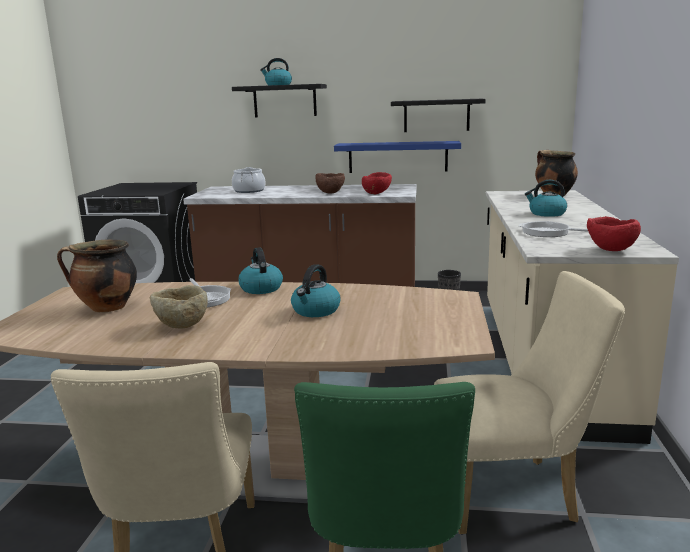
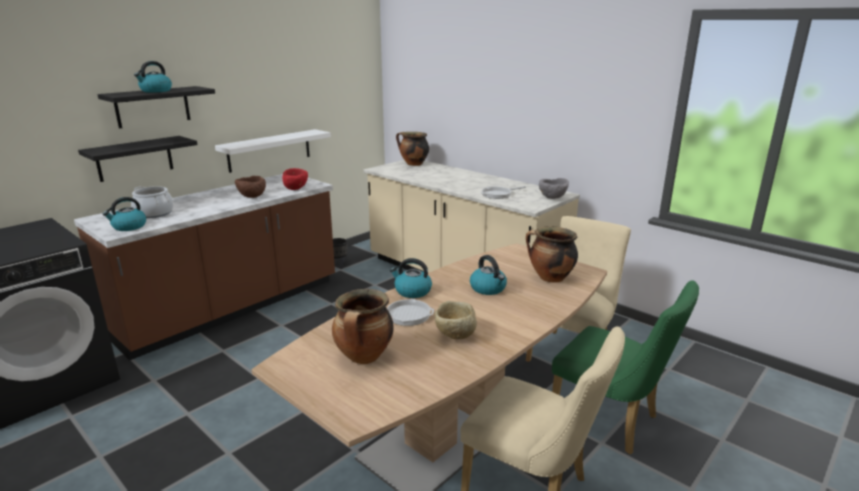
camera: 55 degrees left, 5 degrees up
blue shelf [334,141,461,173] -> white shelf [215,129,331,173]
black shelf [391,99,486,132] -> black shelf moved to [78,136,197,182]
kettle [525,180,567,217] -> kettle moved to [103,197,146,231]
red bowl [587,216,641,251] -> grey bowl [539,178,569,199]
none -> cooking pot [526,227,578,283]

